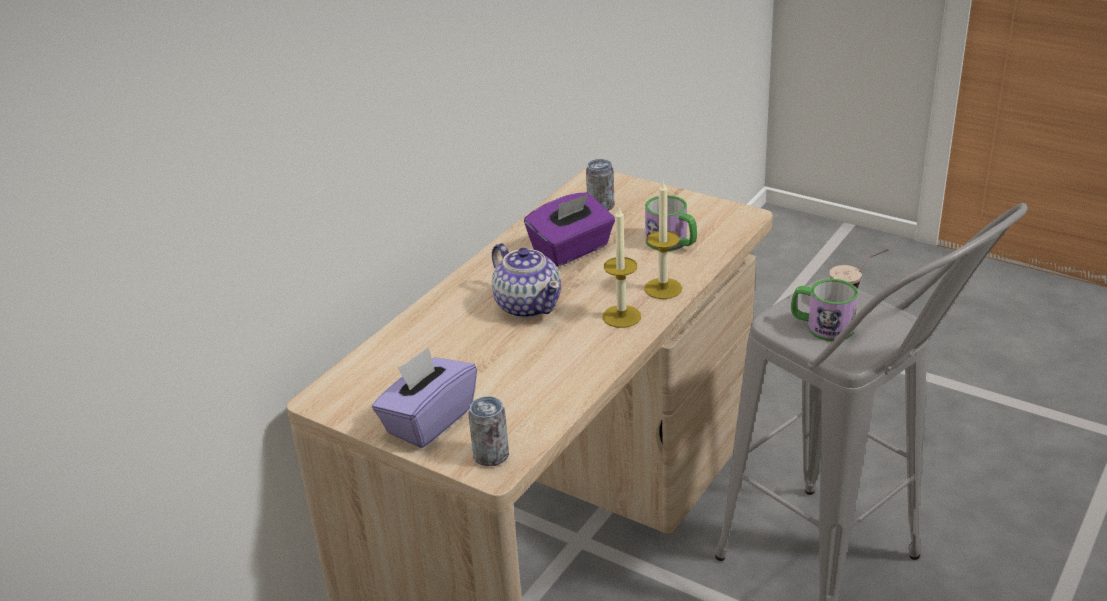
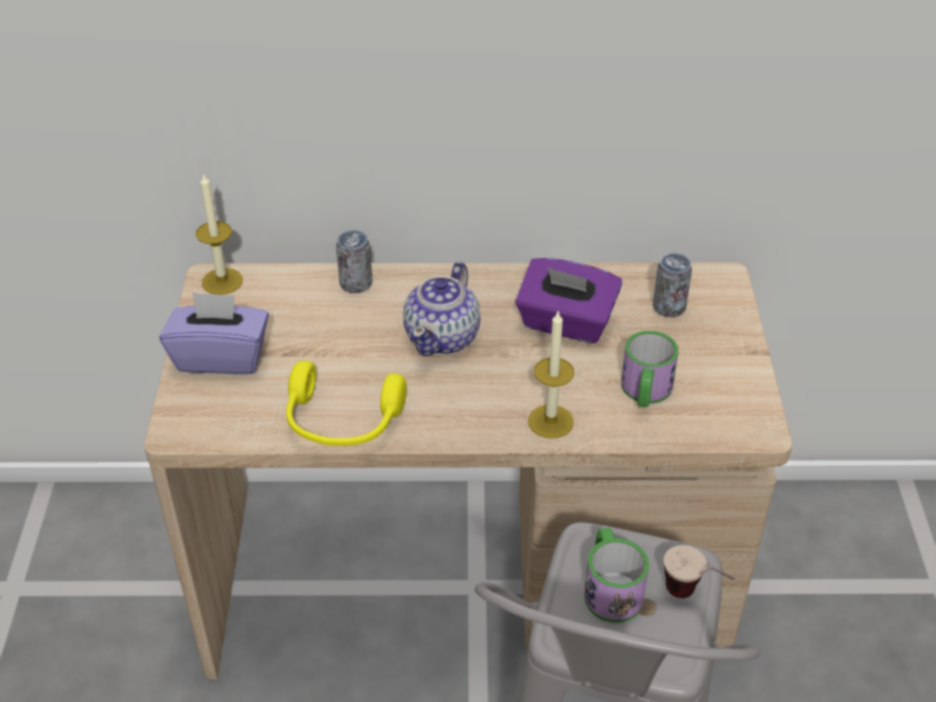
camera: 55 degrees right, 10 degrees up
can [468,396,509,466] -> can moved to [336,230,373,293]
candle [602,207,641,328] -> candle moved to [196,172,243,295]
none -> yellow headphones [286,361,407,446]

